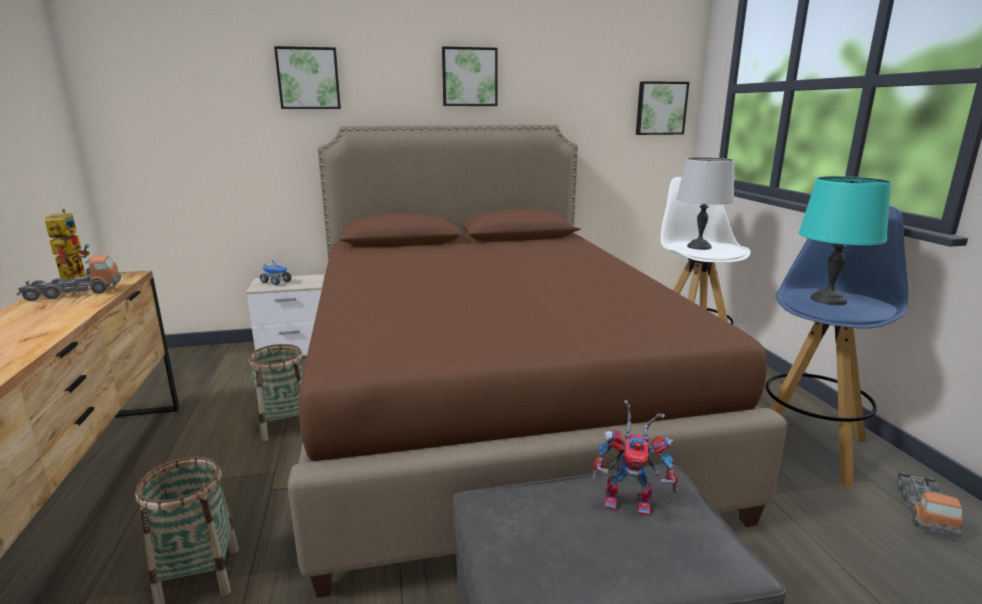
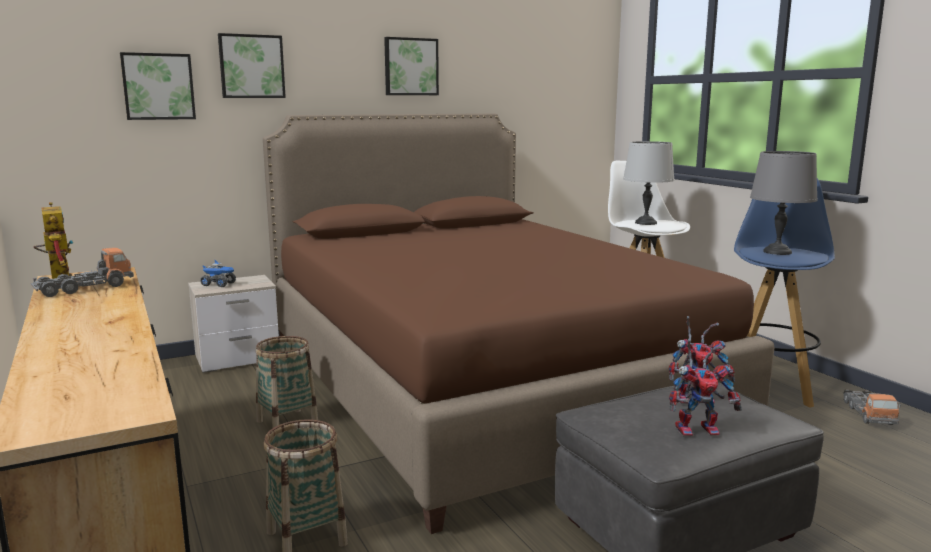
camera: 15 degrees left, 5 degrees down
picture [636,81,689,135] -> picture moved to [120,52,196,120]
turquoise table lamp [799,176,891,305] -> grey table lamp [750,151,818,255]
none -> toy robot [669,339,742,437]

